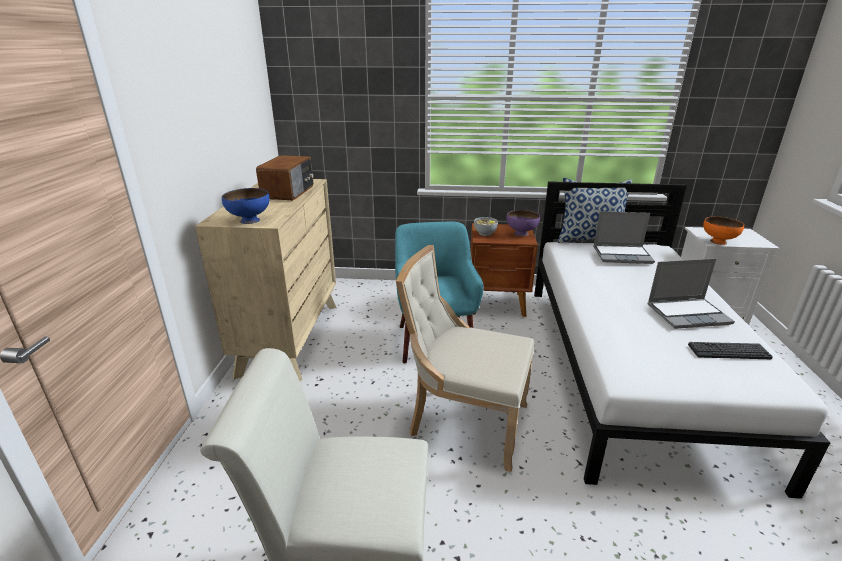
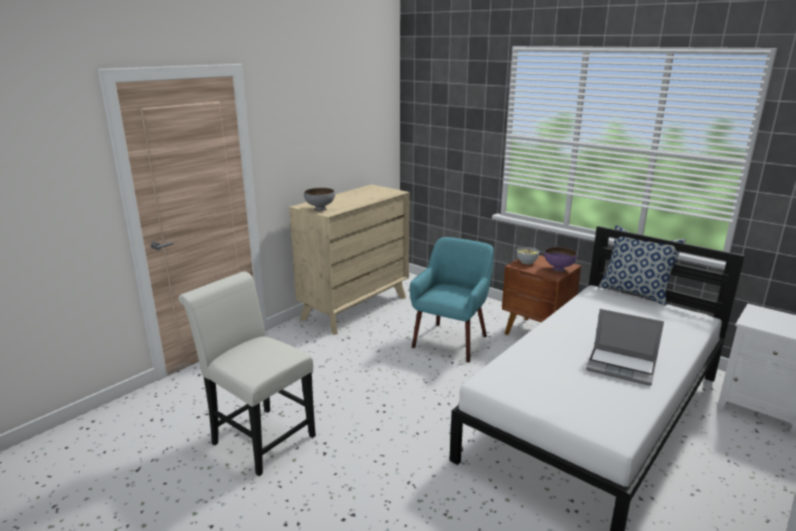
camera: 35 degrees right, 5 degrees down
blue bowl [222,188,270,224] -> grey bowl [304,188,335,211]
radio [256,155,314,201] -> none
beige chair [396,245,534,472] -> none
laptop [593,211,655,264] -> none
keyboard [688,342,773,359] -> none
orange bowl [703,216,744,245] -> none

